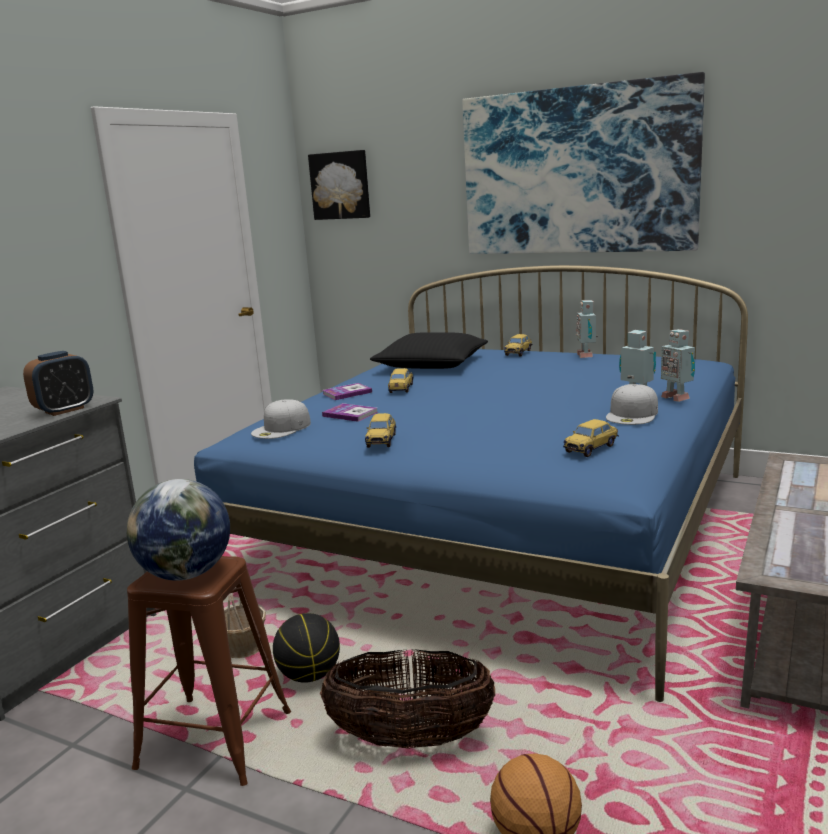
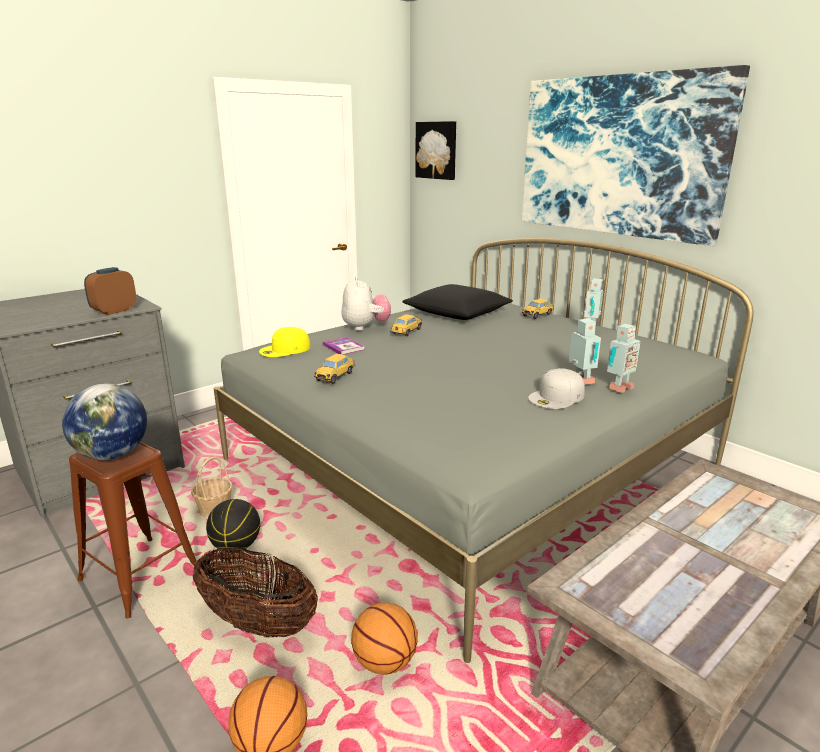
camera: 20 degrees right, 5 degrees up
alarm clock [23,351,94,416] -> alarm clock turned 150 degrees clockwise [84,267,136,315]
blue bed [194,265,748,702] -> grey bed [214,238,754,663]
white cap [251,399,311,439] -> yellow cap [259,327,310,357]
book [323,383,372,400] -> plush toy [342,277,391,331]
toy car [563,419,619,457] -> none
toy robot [661,329,695,402] -> toy robot turned 120 degrees counterclockwise [607,324,641,393]
none -> basketball [351,602,417,675]

